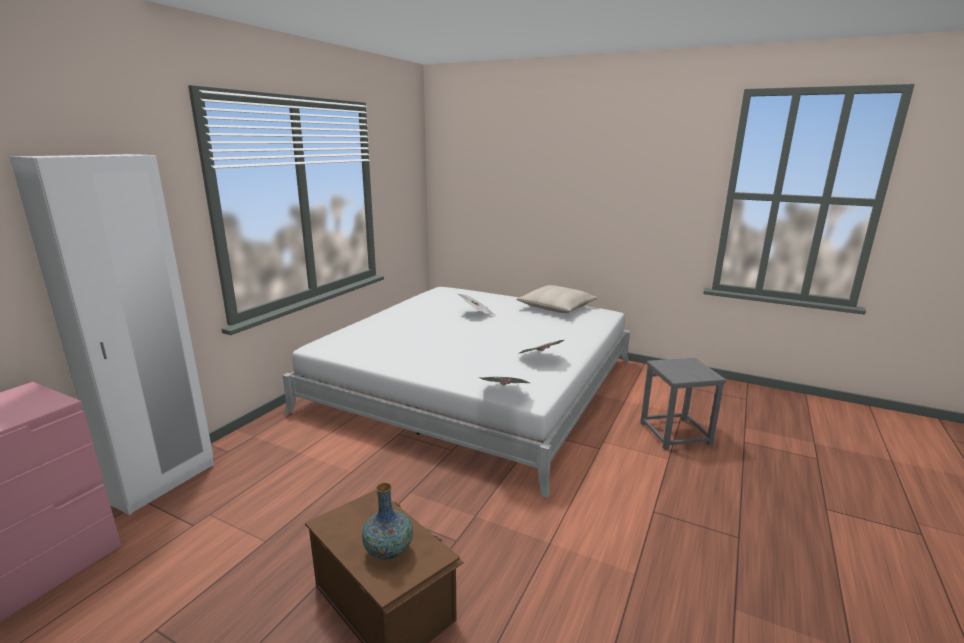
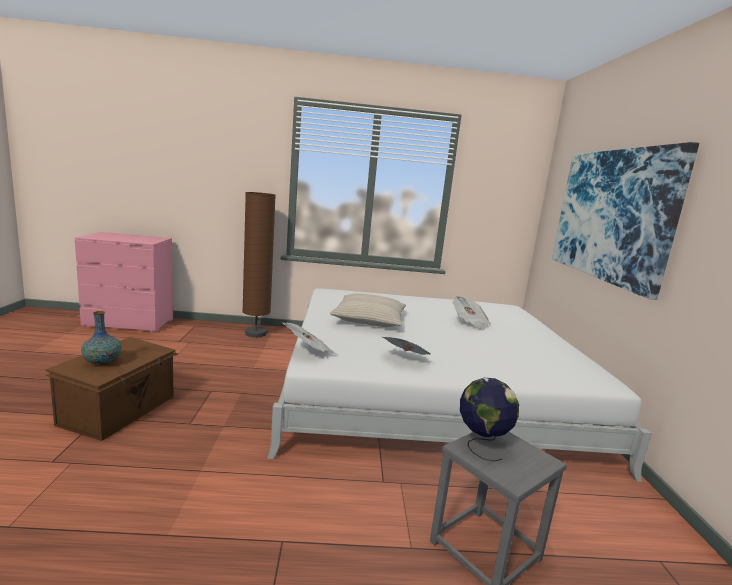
camera: 60 degrees right, 5 degrees down
white wardrobe [10,154,214,515] -> none
beige pillow [516,285,598,313] -> beige pillow moved to [330,293,406,327]
none -> brown floor lamp [242,192,276,337]
none -> globe [460,378,519,462]
none -> picture [552,142,699,300]

